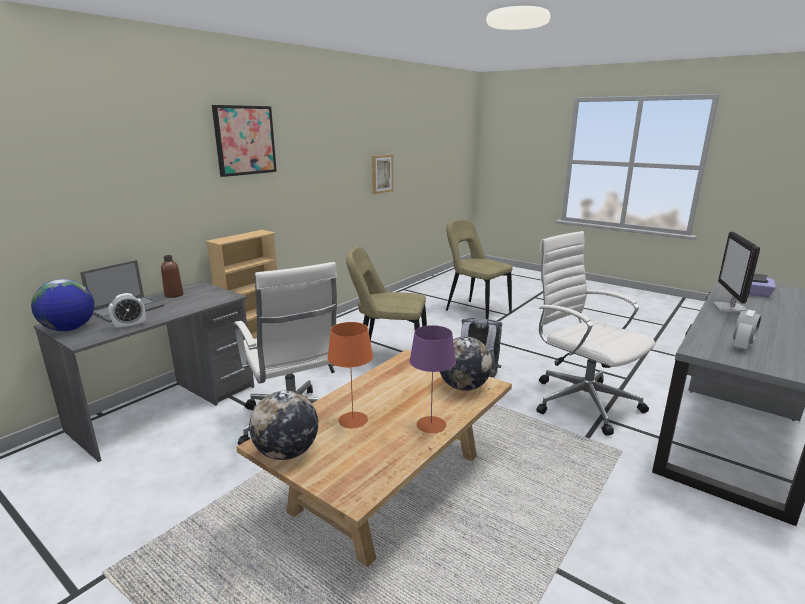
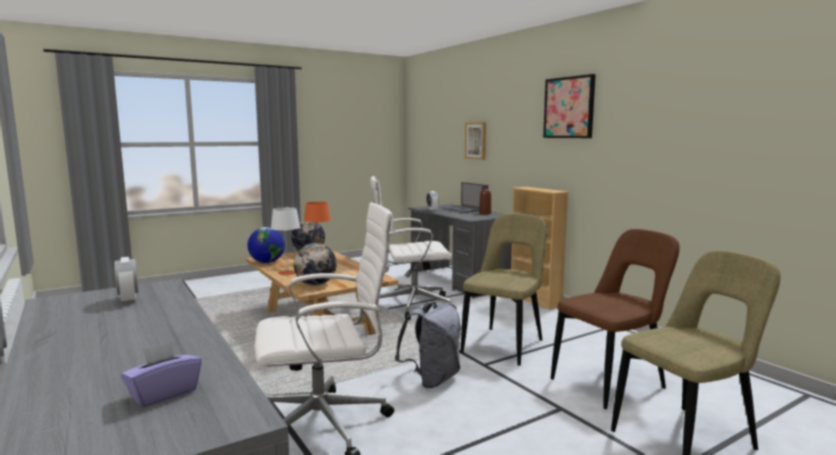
camera: 110 degrees right, 10 degrees down
globe [31,279,94,331] -> globe moved to [248,227,285,263]
picture [372,155,393,194] -> picture moved to [465,122,486,160]
purple table lamp [410,325,456,434] -> white table lamp [271,207,300,275]
monitor [713,232,760,313] -> none
none -> brown chair [551,229,680,409]

